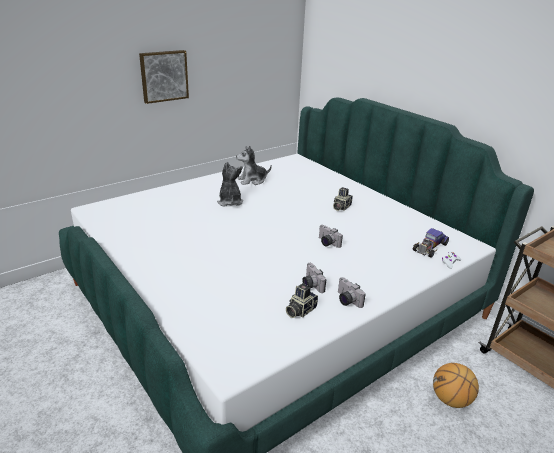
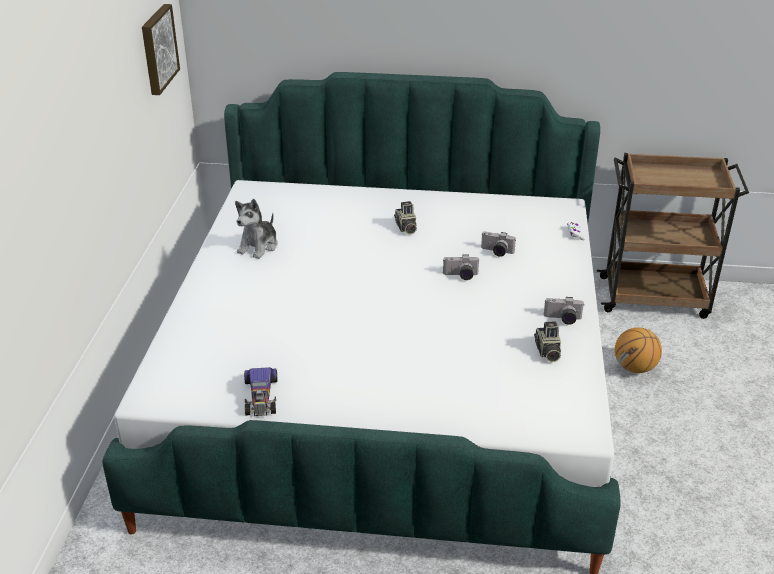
camera: 45 degrees left, 5 degrees up
picture [139,50,189,104] -> picture moved to [142,4,180,95]
plush toy [217,161,243,206] -> none
camera [302,263,326,293] -> camera moved to [481,232,516,257]
toy car [413,228,449,258] -> toy car moved to [244,367,277,416]

